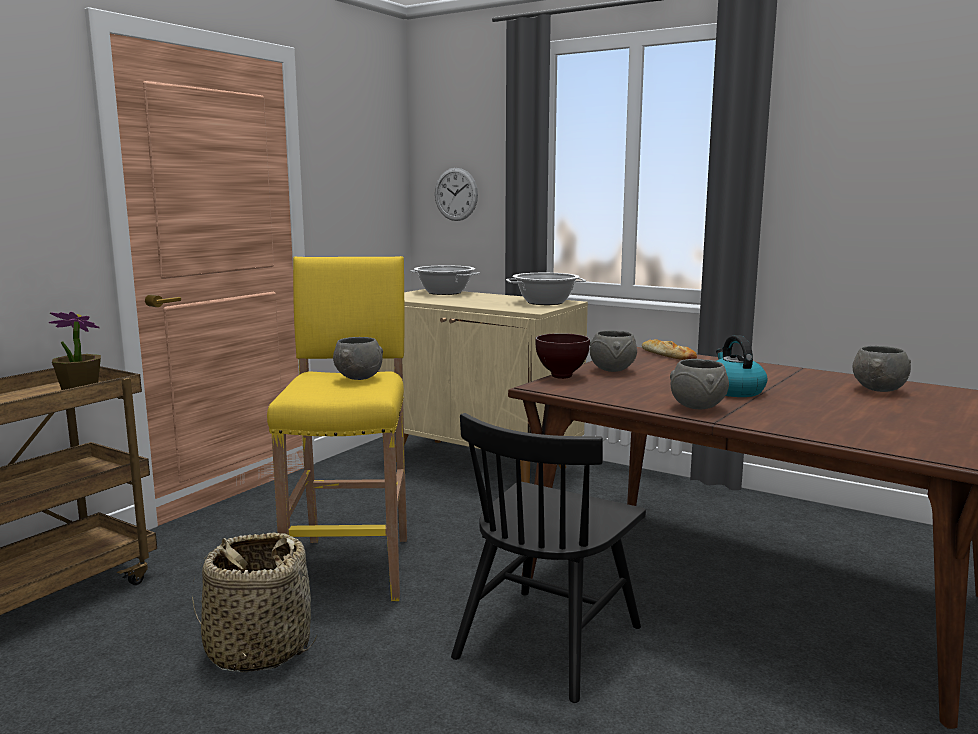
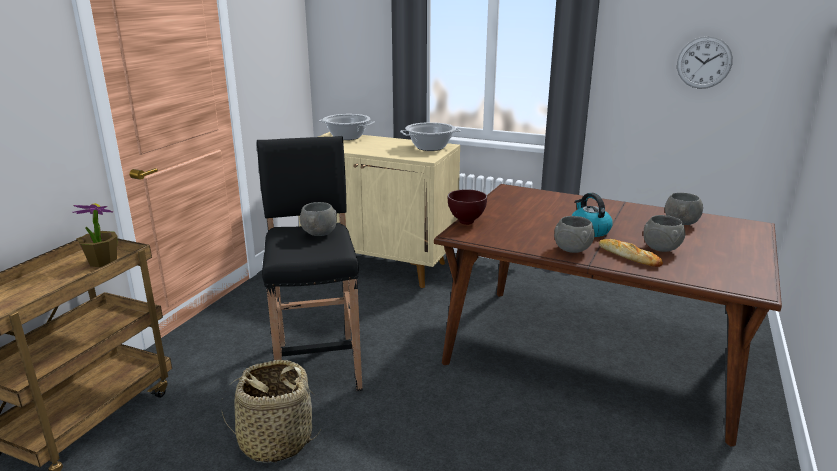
camera: 10 degrees left, 10 degrees up
yellow stool [267,256,407,601] -> black stool [257,136,363,391]
wall clock [435,168,478,221] -> wall clock moved to [677,36,733,89]
black chair [451,413,646,703] -> none
grey bowl [590,330,637,372] -> grey bowl moved to [643,215,685,252]
bread [642,339,697,360] -> bread moved to [599,239,663,267]

